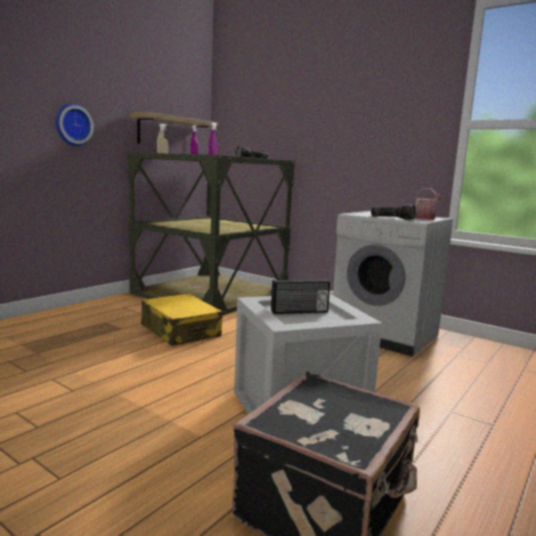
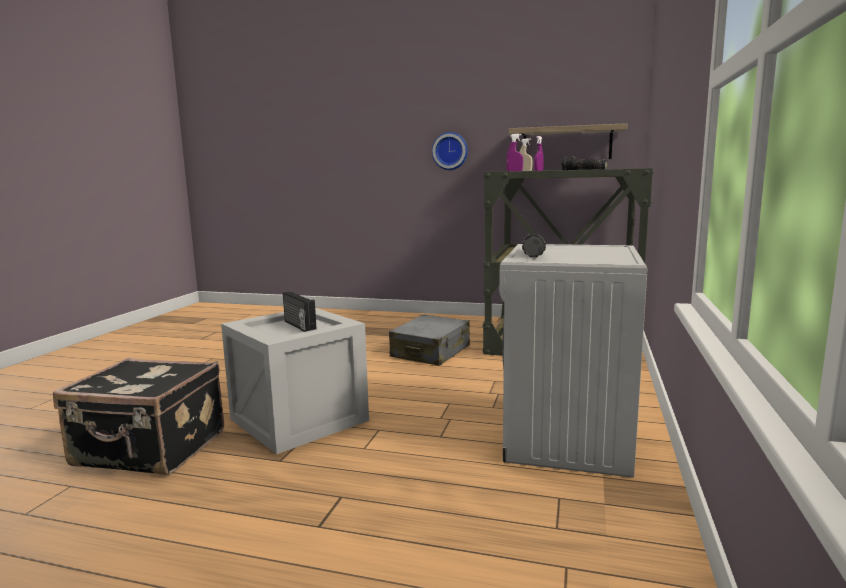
camera: 70 degrees right, 0 degrees up
yellow suitcase [141,293,223,346] -> grey suitcase [389,314,470,366]
watering can [414,188,442,220] -> none

